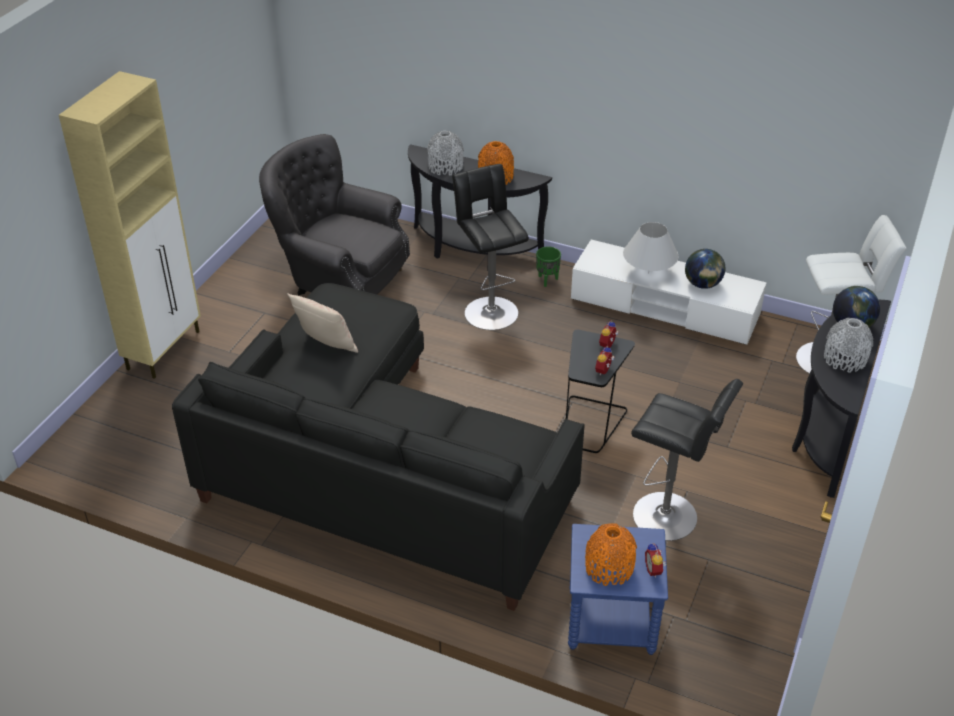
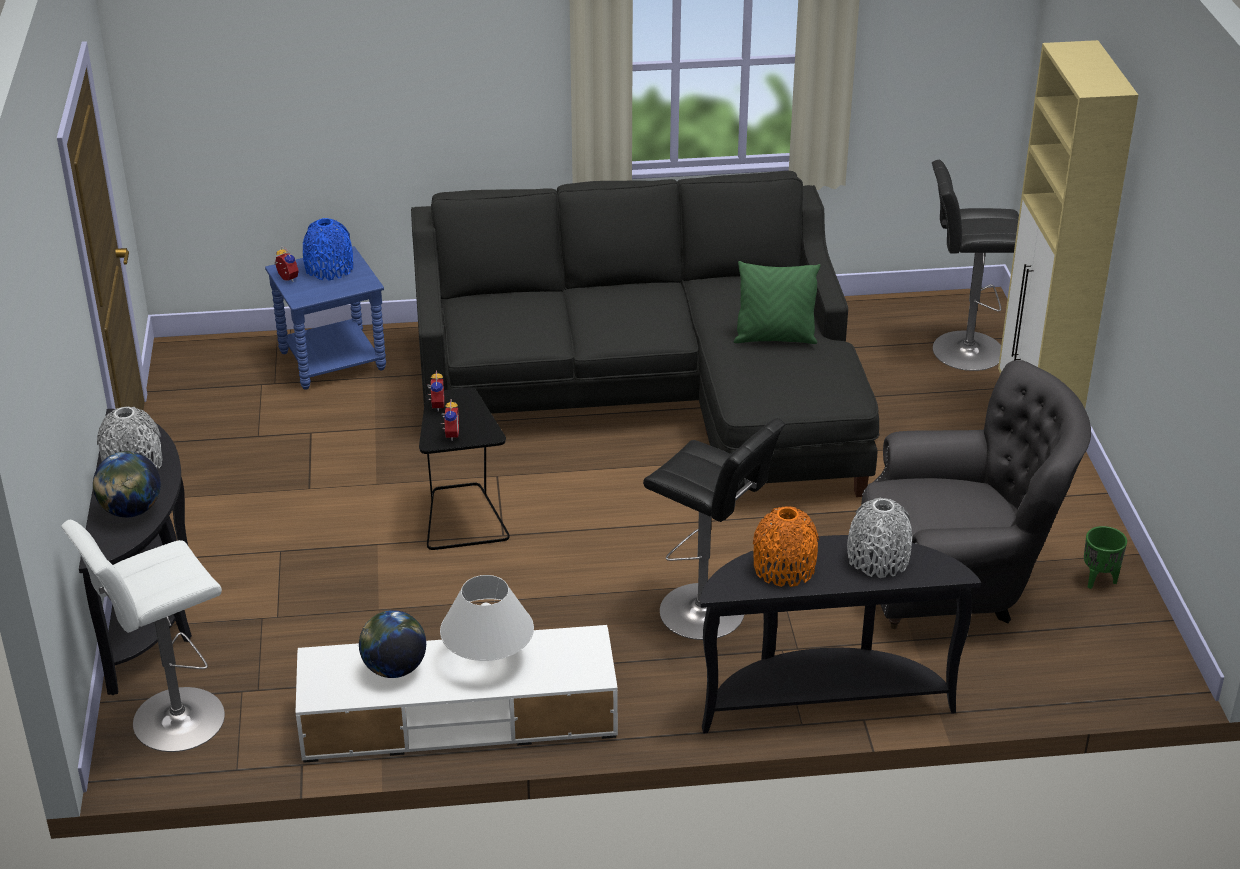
camera: 150 degrees right, 5 degrees down
beige pillow [287,293,358,353] -> green pillow [734,261,821,344]
green planter [536,246,561,287] -> green planter moved to [1084,526,1127,589]
orange vase [585,523,637,586] -> blue vase [303,218,353,281]
black stool [631,379,743,541] -> black stool moved to [932,160,1019,371]

